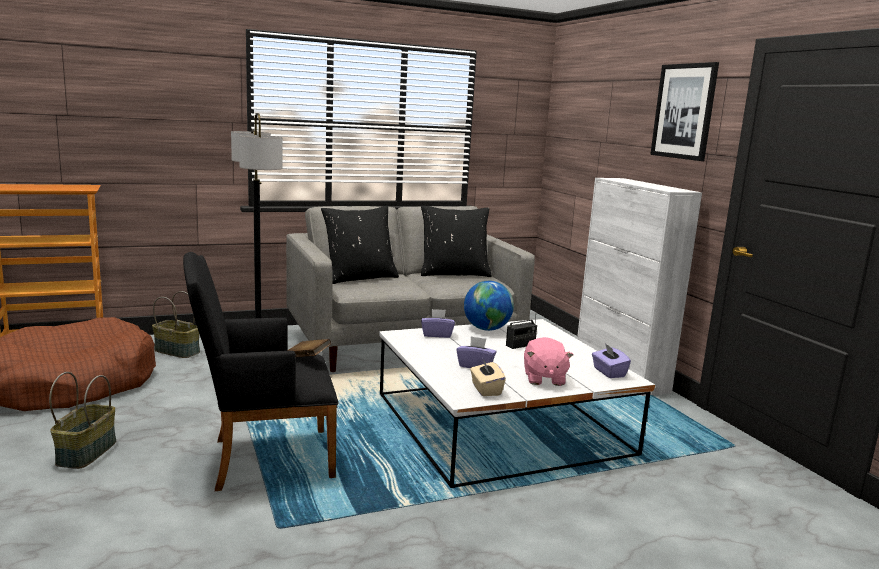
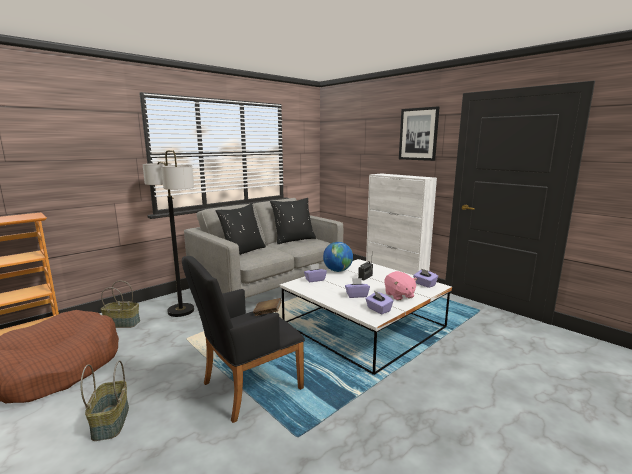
camera: 20 degrees left, 0 degrees up
beige tissue box [470,357,506,396] -> purple tissue box [366,291,393,314]

